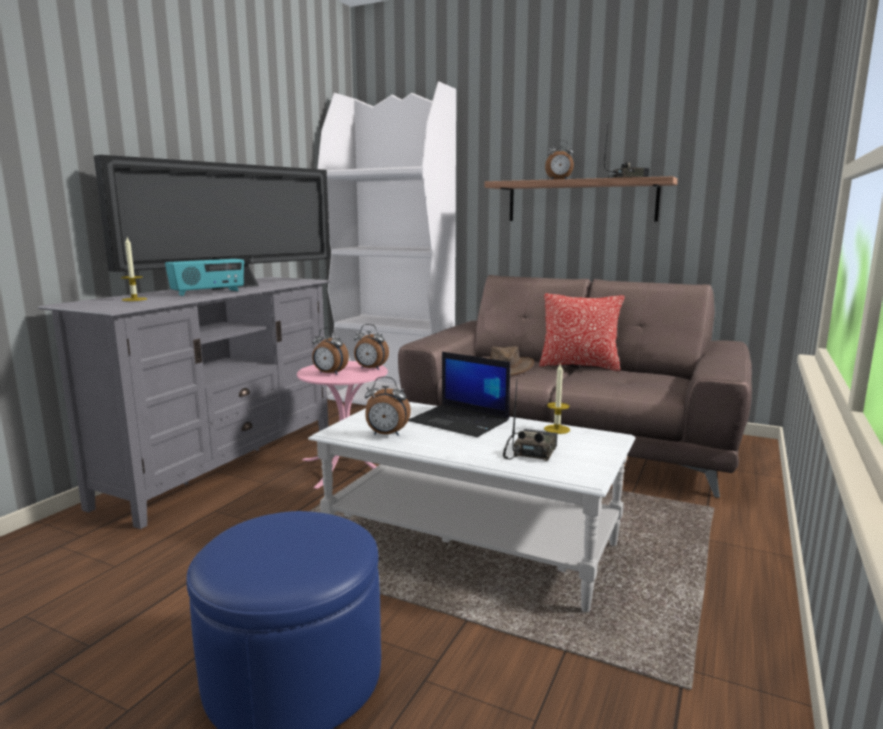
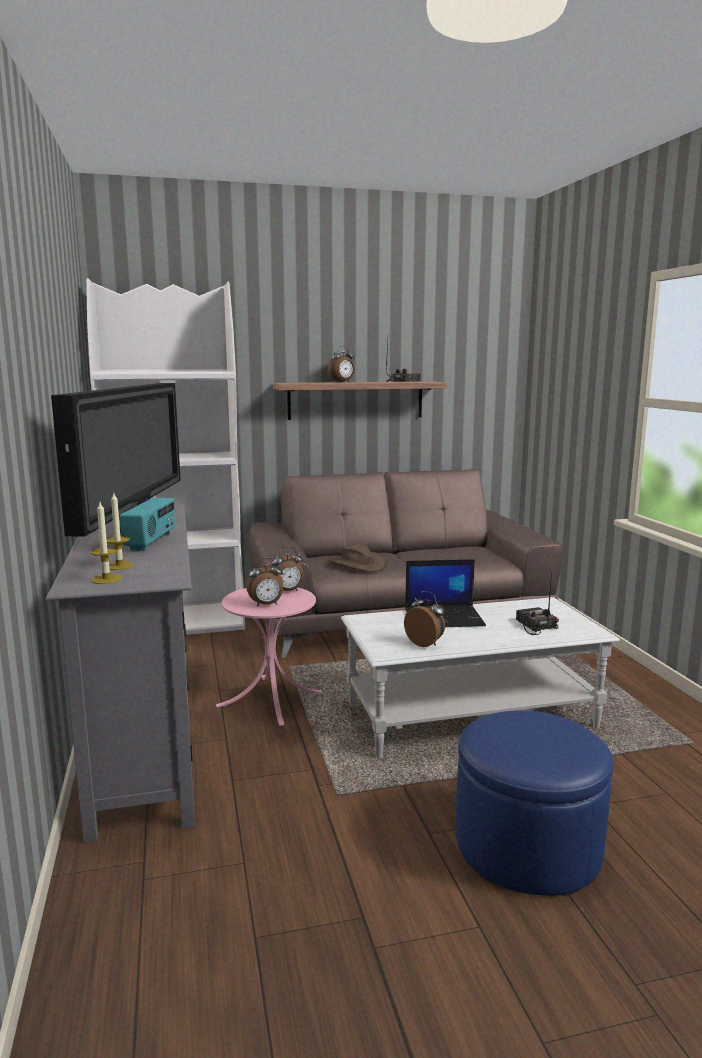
camera: 40 degrees left, 0 degrees up
alarm clock [365,376,411,436] -> alarm clock turned 105 degrees counterclockwise [404,591,445,647]
pillow [539,293,625,371] -> none
candle [544,364,570,434] -> candle moved to [91,502,122,584]

